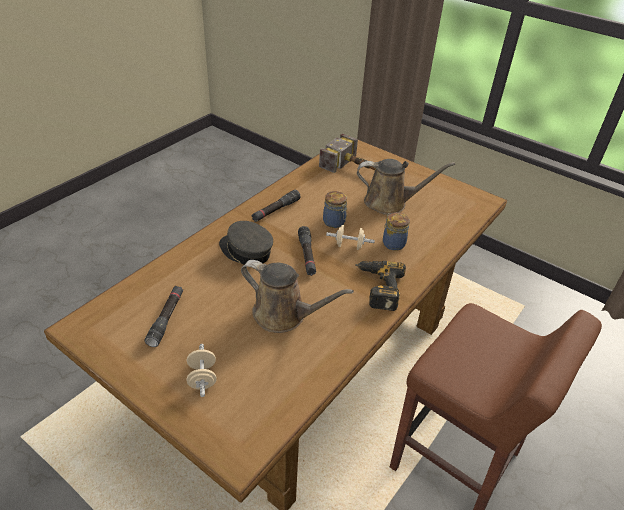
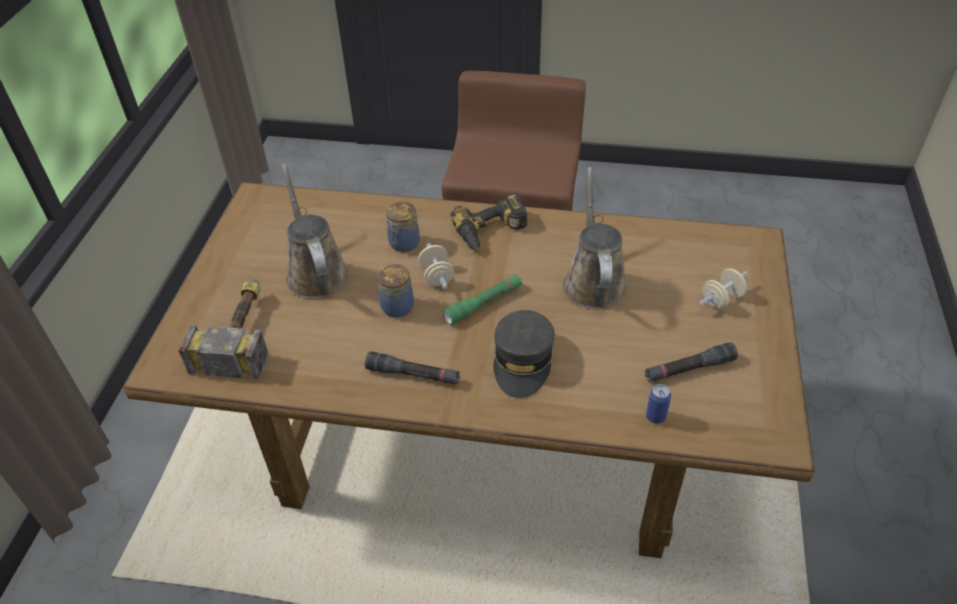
camera: 115 degrees left, 5 degrees up
black flashlight [298,226,316,276] -> green flashlight [443,274,522,325]
none -> can [646,384,671,424]

